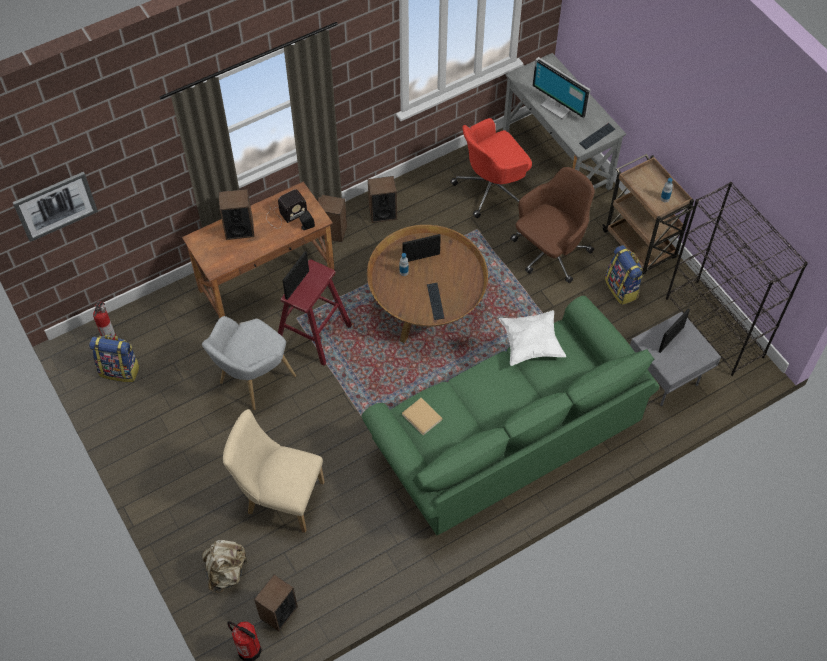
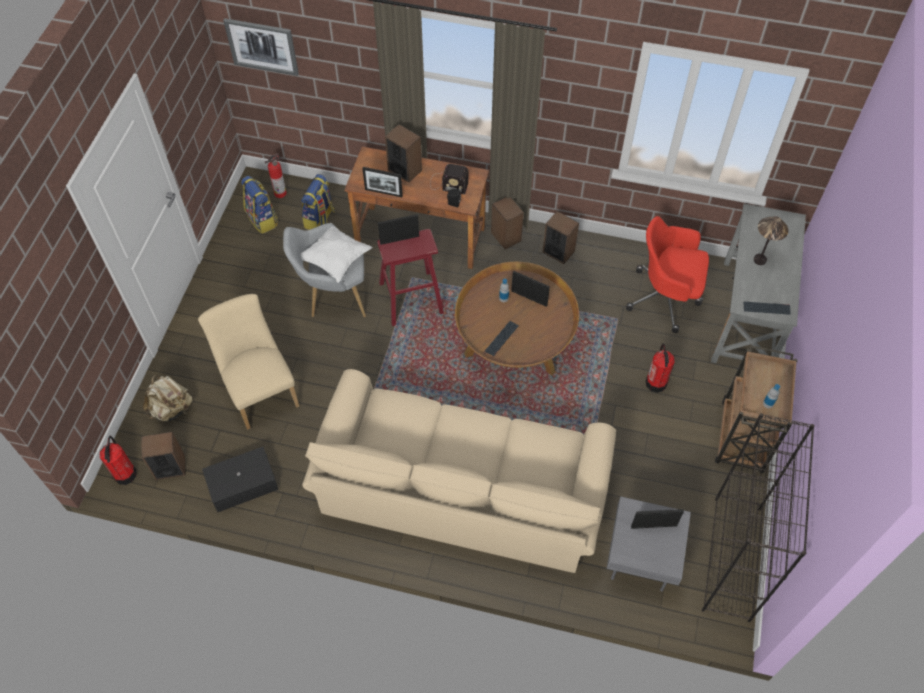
camera: 45 degrees right, 0 degrees up
green sofa [361,296,659,535] -> beige sofa [302,369,616,573]
beige book [402,398,442,435] -> none
white pillow [499,310,566,366] -> white pillow moved to [301,223,373,283]
brown office chair [510,167,595,283] -> fire extinguisher [646,343,675,393]
monitor [533,57,591,120] -> table lamp [754,216,788,265]
backpack [605,245,644,305] -> backpack moved to [301,174,335,230]
none -> black storage box [202,447,279,512]
none -> picture frame [362,167,403,197]

